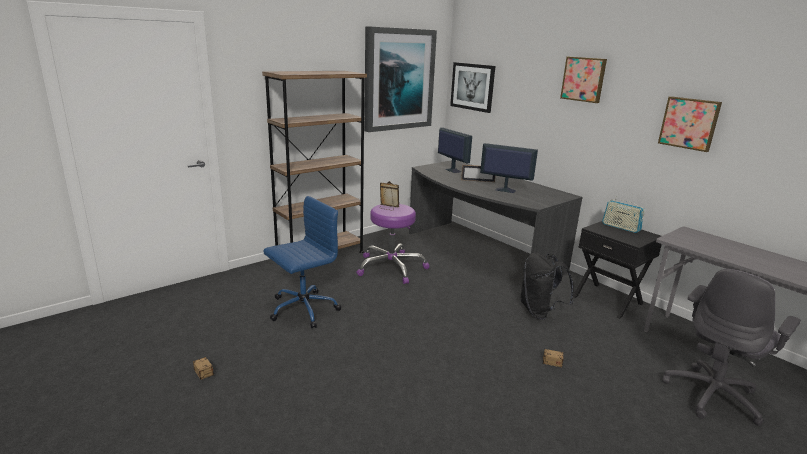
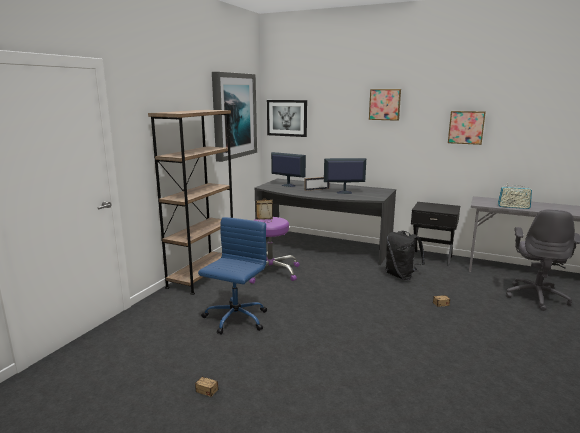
camera: 25 degrees left, 5 degrees down
radio [602,196,645,233] -> radio moved to [498,183,532,209]

